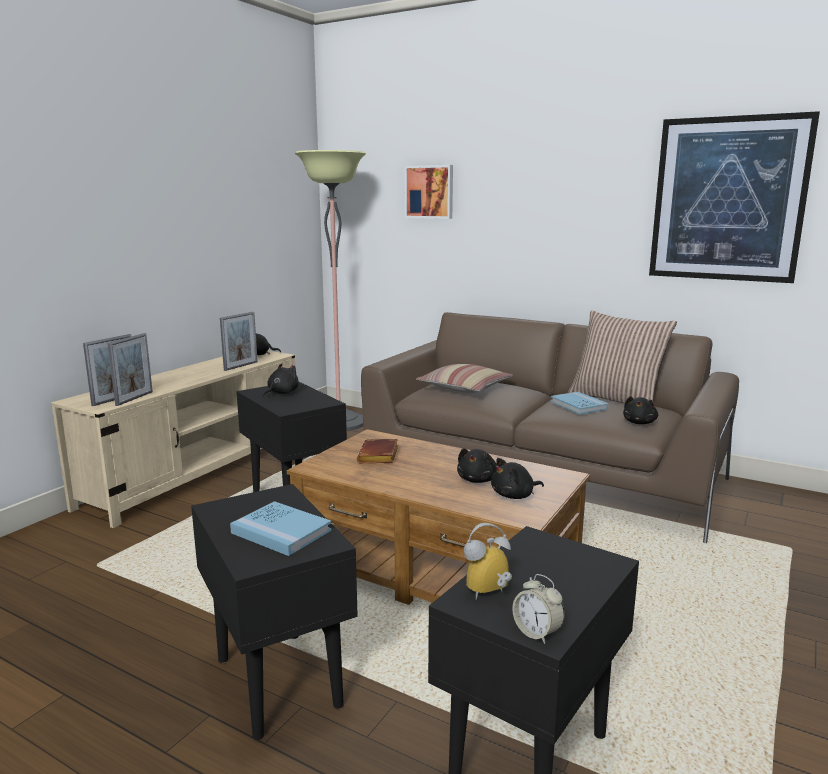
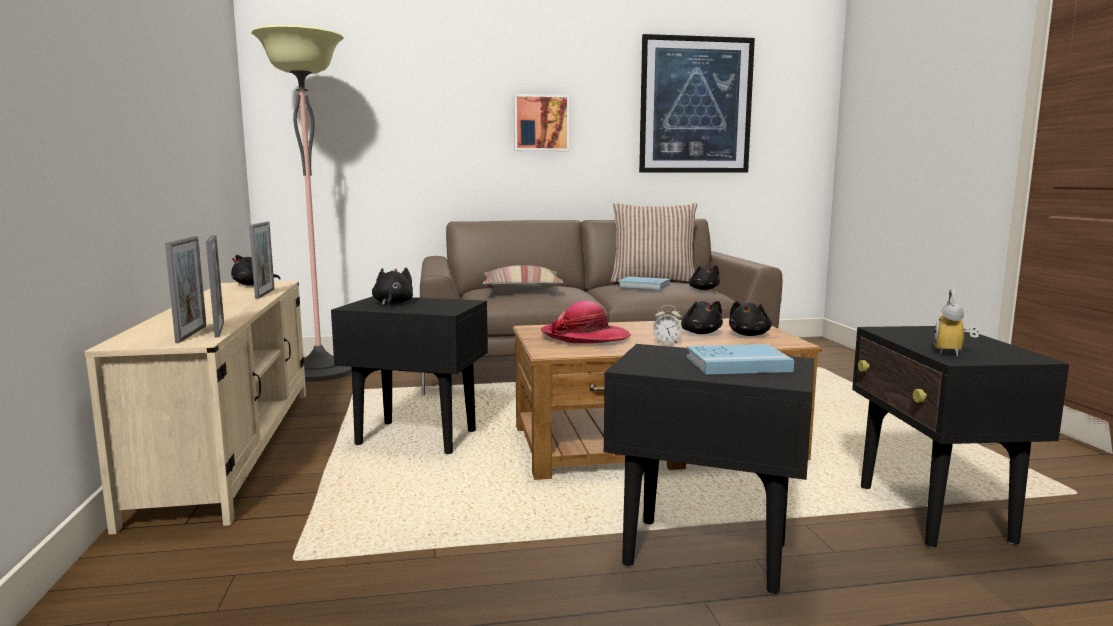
camera: 40 degrees left, 5 degrees down
brown book [357,439,398,463] -> hat [541,301,631,344]
picture [405,165,453,219] -> picture moved to [514,94,569,151]
alarm clock [512,574,564,644] -> alarm clock moved to [653,305,682,344]

